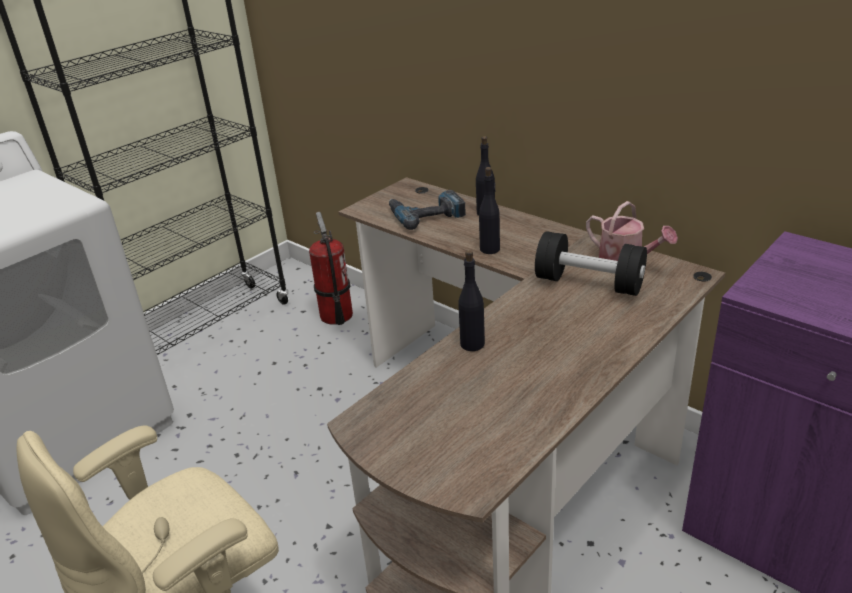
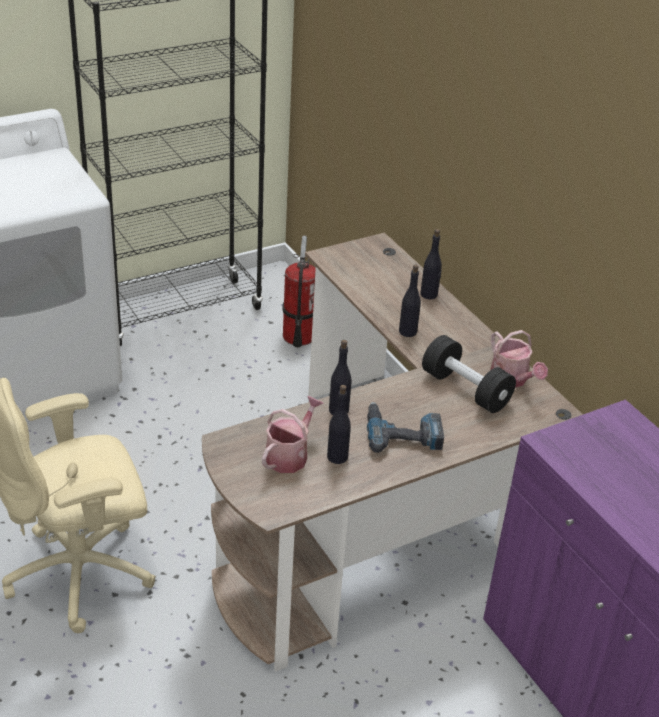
camera: 15 degrees right, 5 degrees up
power drill [389,190,466,230] -> power drill moved to [367,402,444,453]
none -> watering can [262,396,324,473]
none -> black bottle [327,385,351,464]

